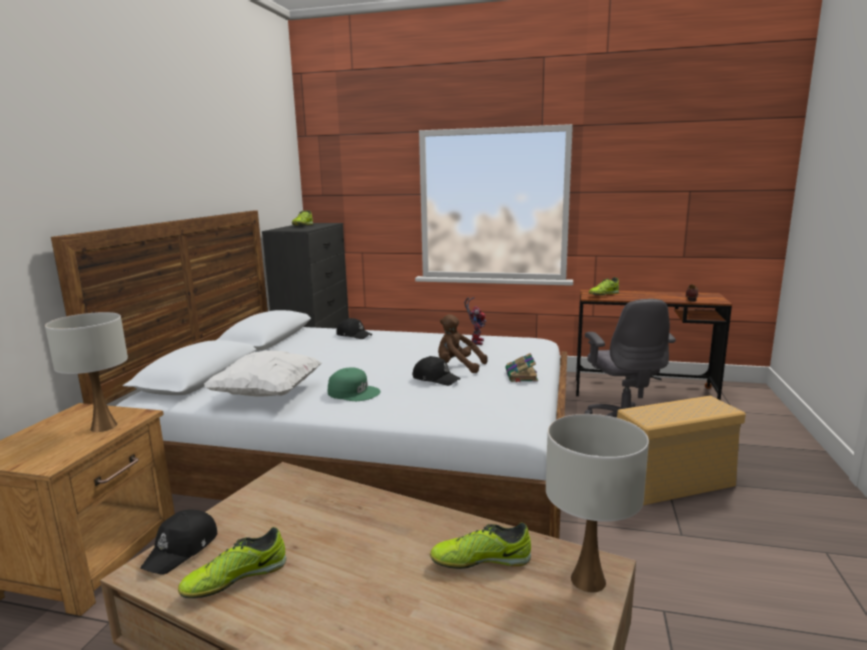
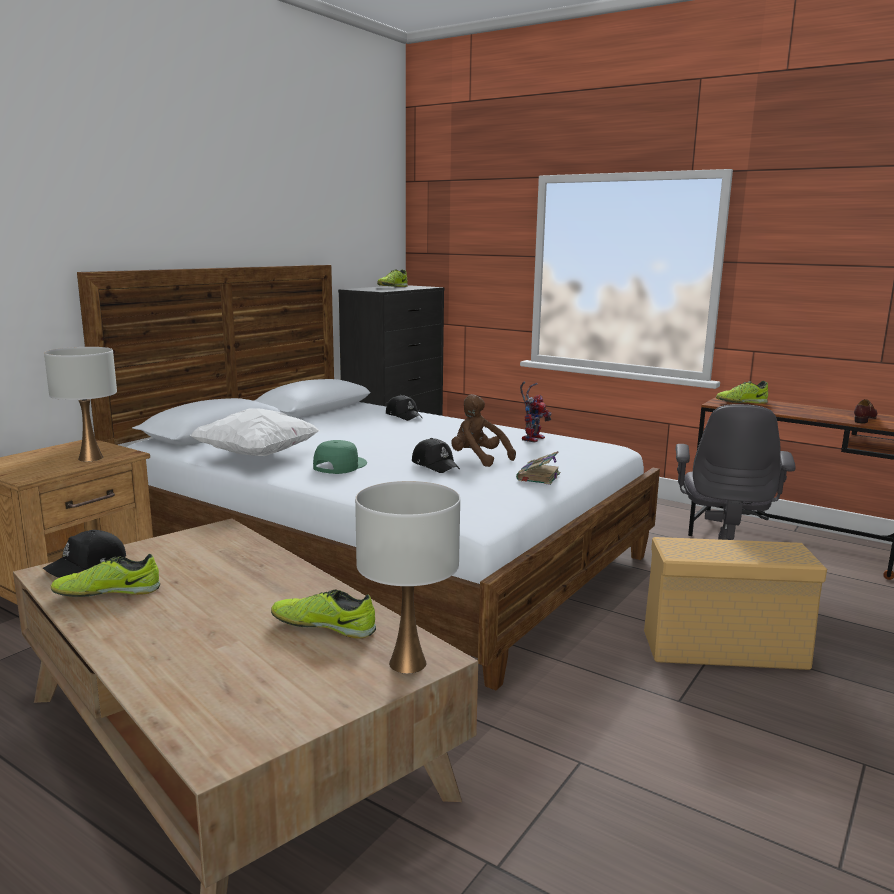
camera: 20 degrees right, 0 degrees up
green cap [328,367,381,401] -> green cap turned 105 degrees counterclockwise [313,440,367,474]

